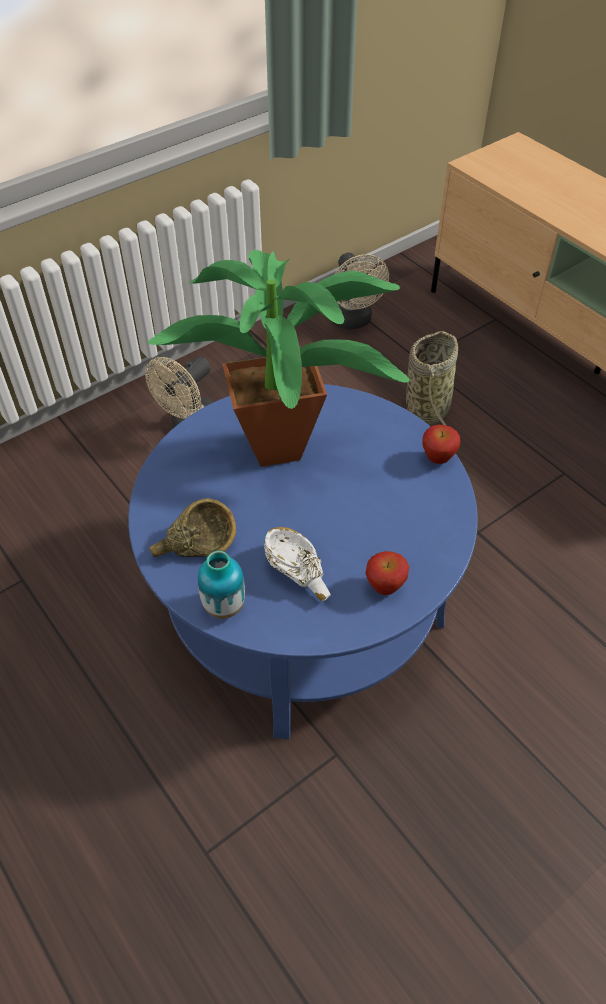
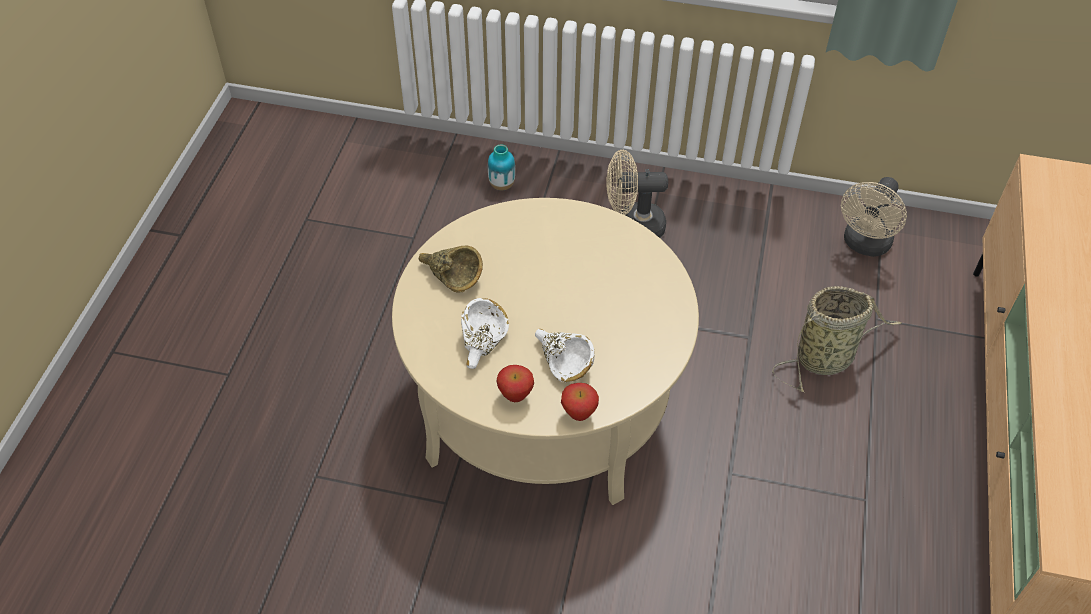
camera: 50 degrees right, 0 degrees up
blue coffee table [128,384,478,740] -> beige coffee table [392,198,699,505]
potted plant [148,250,410,467] -> none
vase [198,551,245,619] -> vase moved to [488,144,515,190]
apple [423,425,460,464] -> apple moved to [561,383,599,421]
none -> white bowl [535,329,595,383]

